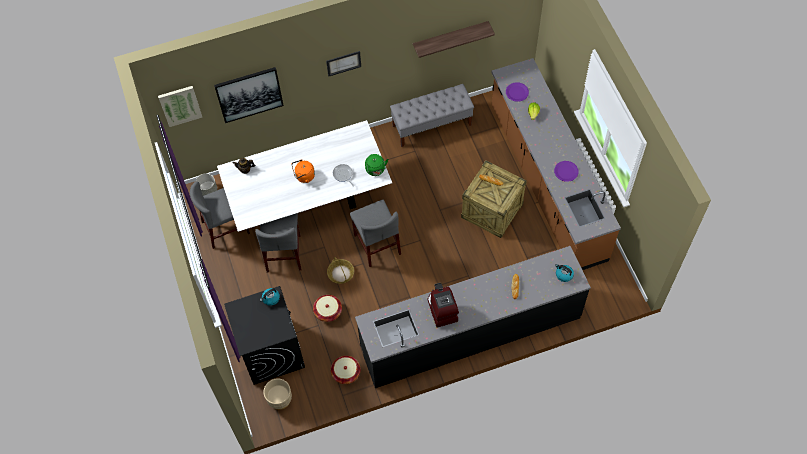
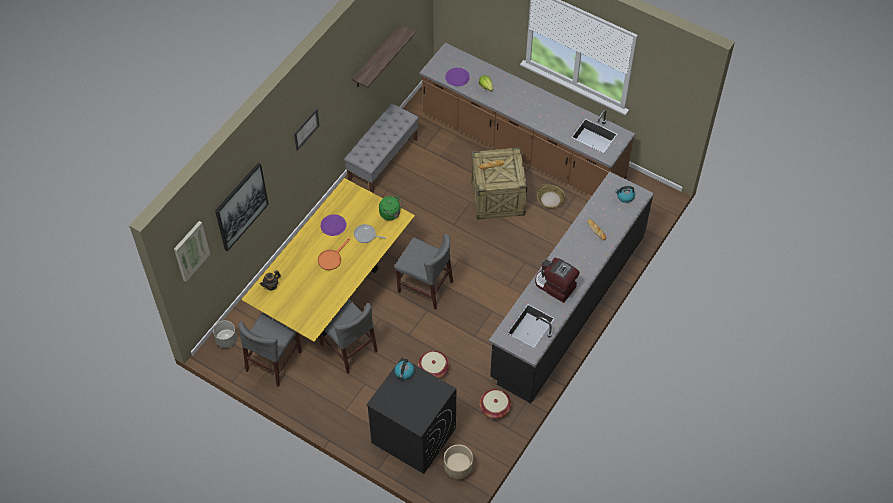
camera: 40 degrees left, 5 degrees down
white dining table [217,120,392,232] -> yellow dining table [241,178,415,342]
orange kettle [291,160,315,183] -> orange frying pan [318,238,350,270]
basket [327,257,354,284] -> basket moved to [537,184,565,208]
purple plate [554,161,579,182] -> purple plate moved to [321,214,346,236]

